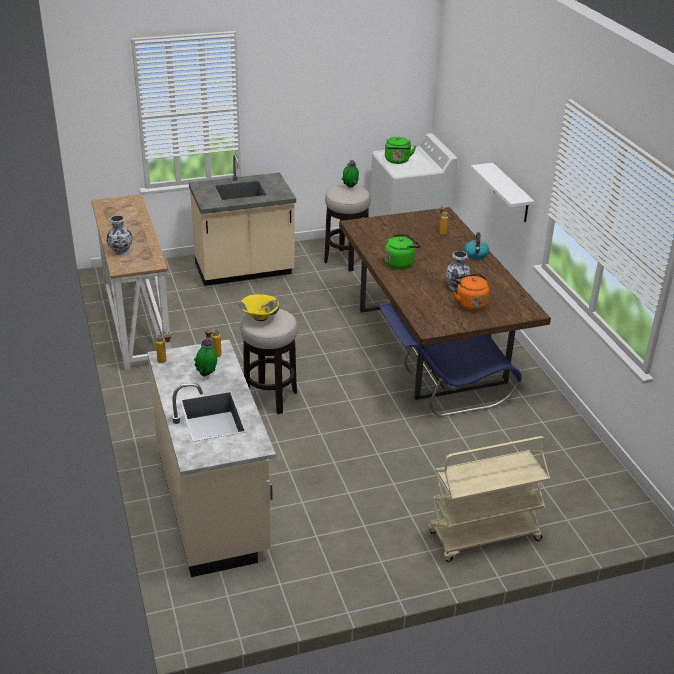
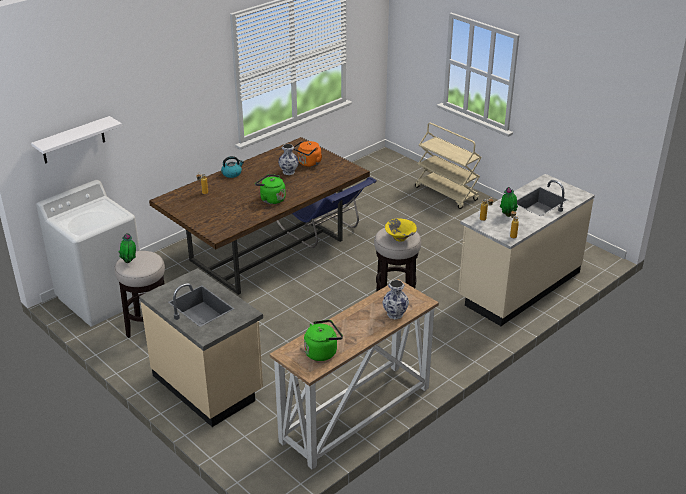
camera: 115 degrees left, 0 degrees up
green kettle [385,137,416,164] -> green kettle moved to [304,320,343,361]
white shelf [471,163,534,222] -> white shelf moved to [31,116,122,164]

